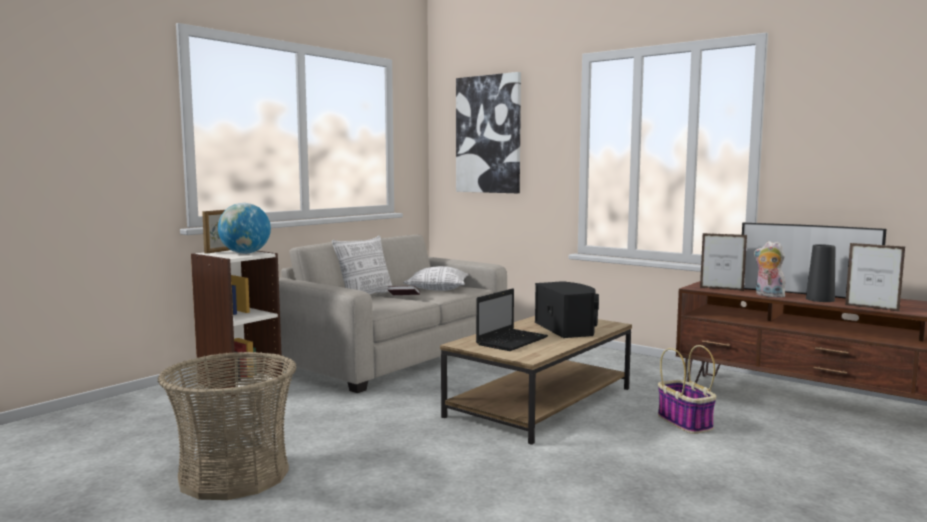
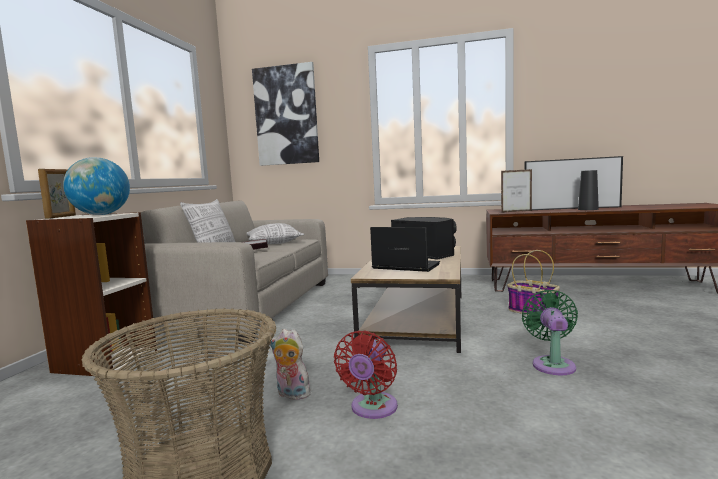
camera: 25 degrees left, 0 degrees up
laptop [476,288,548,351] -> laptop turned 75 degrees counterclockwise [370,227,440,272]
plush toy [754,241,787,298] -> plush toy moved to [270,329,311,400]
picture frame [845,243,905,312] -> none
none -> red fan [334,331,398,419]
none -> green fan [522,290,578,375]

